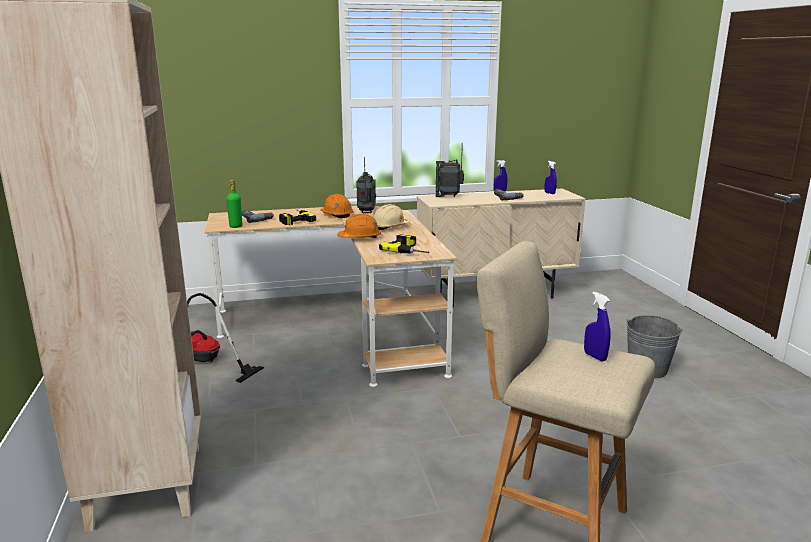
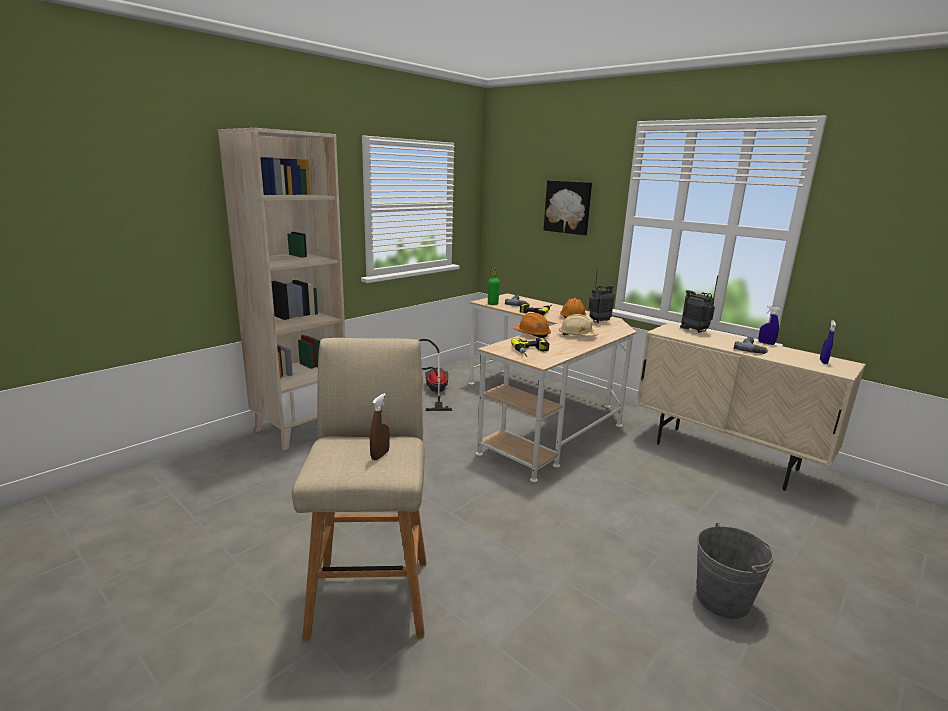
camera: 55 degrees right, 0 degrees up
blue spray bottle [584,292,611,362] -> brown spray bottle [370,393,390,460]
none -> picture [544,180,592,235]

